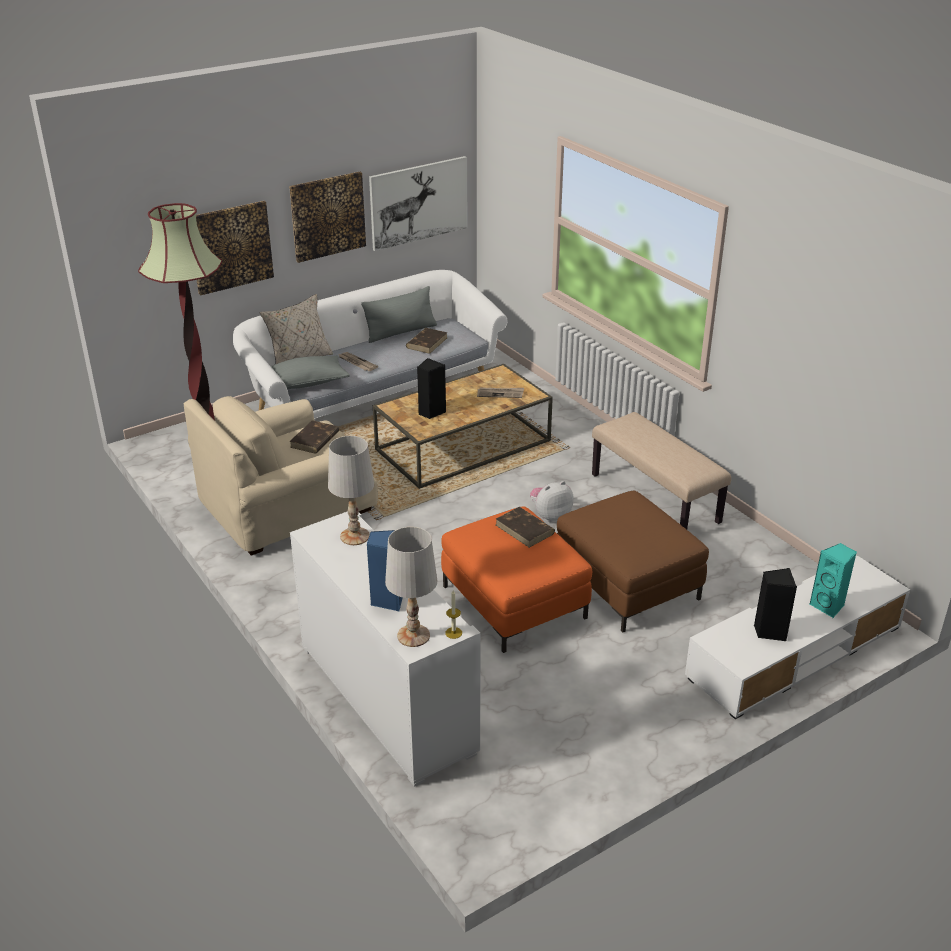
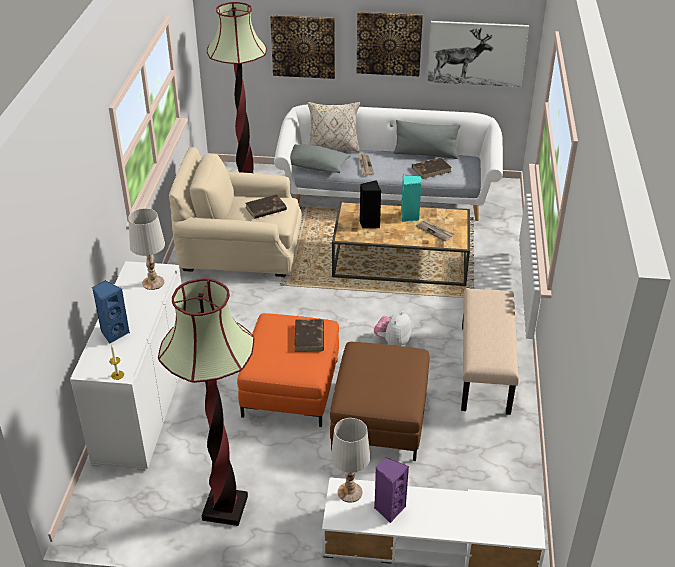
camera: 40 degrees right, 5 degrees up
white table lamp [385,527,438,647] -> white table lamp moved to [331,418,370,503]
plush toy [530,481,574,522] -> plush toy turned 75 degrees counterclockwise [374,311,411,346]
black speaker [754,568,797,641] -> purple speaker [374,457,409,523]
turquoise speaker [809,543,857,618] -> turquoise speaker moved to [401,174,421,222]
none -> floor lamp [158,278,254,526]

